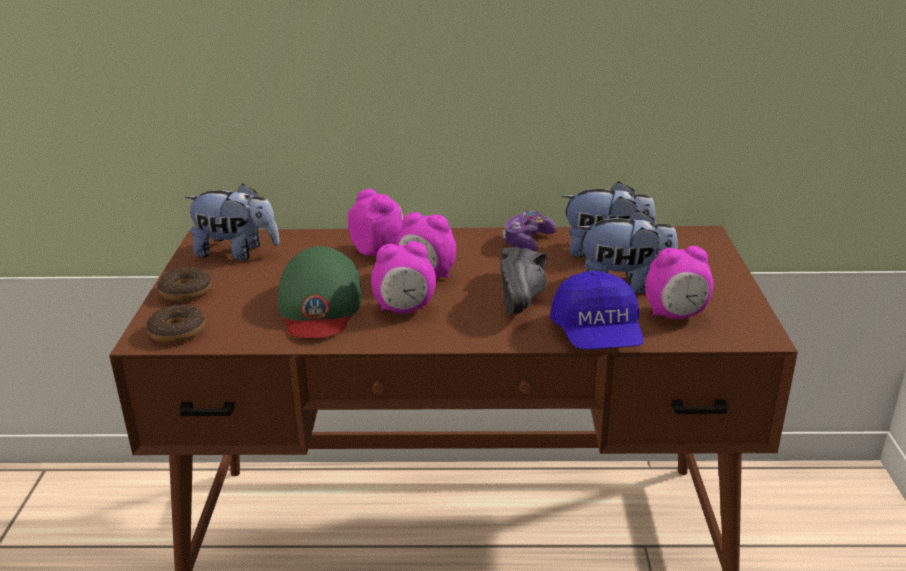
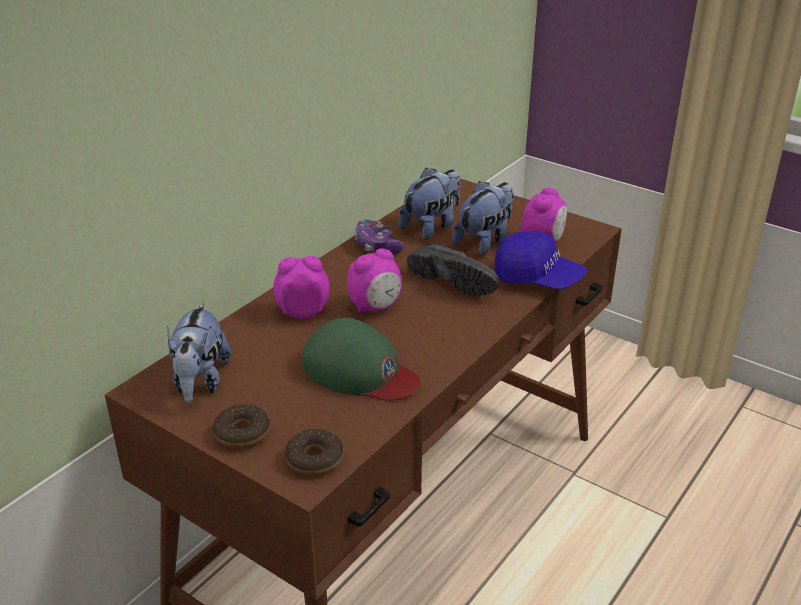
camera: 55 degrees left, 5 degrees up
plush toy [184,183,280,260] -> plush toy turned 135 degrees clockwise [167,302,231,403]
alarm clock [371,241,436,314] -> none

